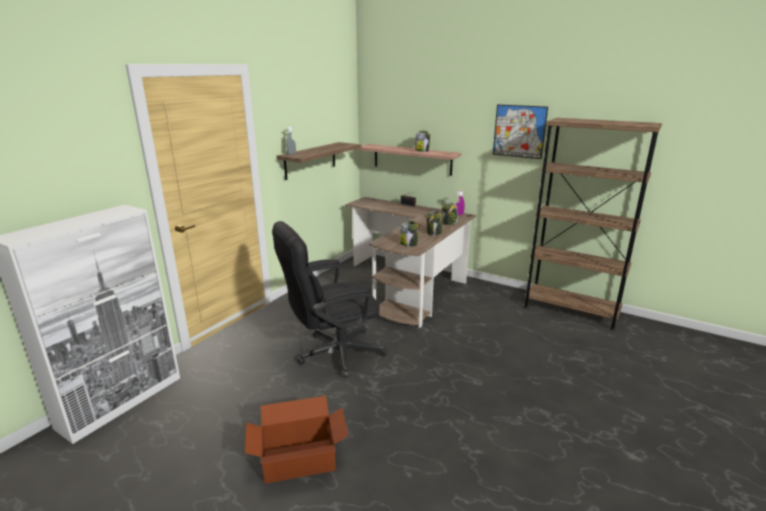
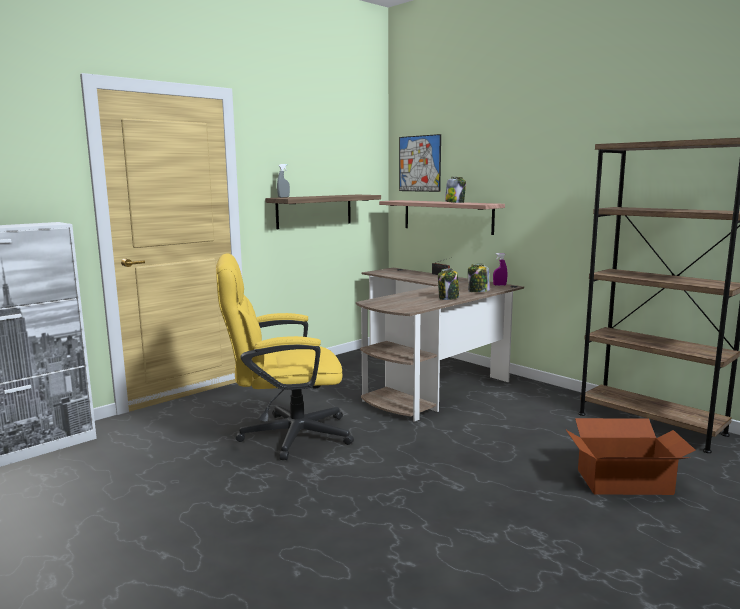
camera: 15 degrees right, 10 degrees down
cardboard box [245,396,348,484] -> cardboard box moved to [565,418,695,495]
black office chair [272,221,387,378] -> yellow office chair [216,253,354,460]
jar [400,221,419,247] -> none
picture [493,105,548,159] -> picture moved to [399,134,441,192]

